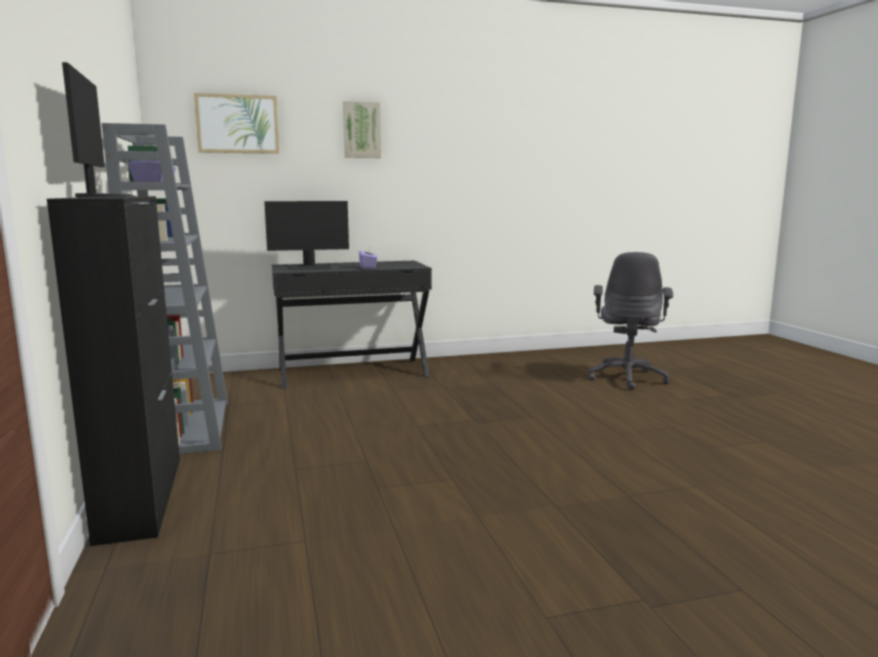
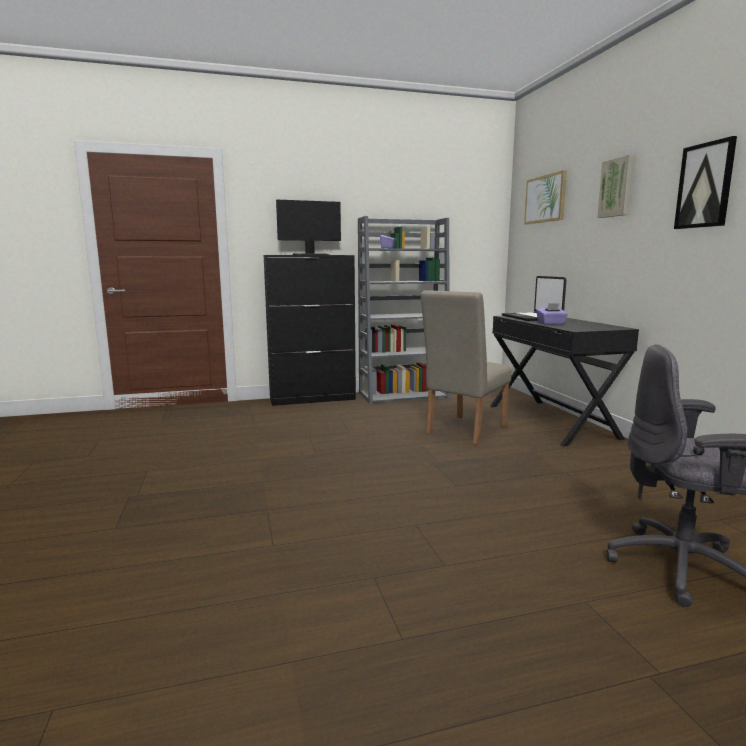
camera: 90 degrees right, 0 degrees up
monitor [264,201,349,270] -> laptop [502,276,566,321]
none -> beige chair [420,290,512,445]
none -> picture [674,136,737,229]

